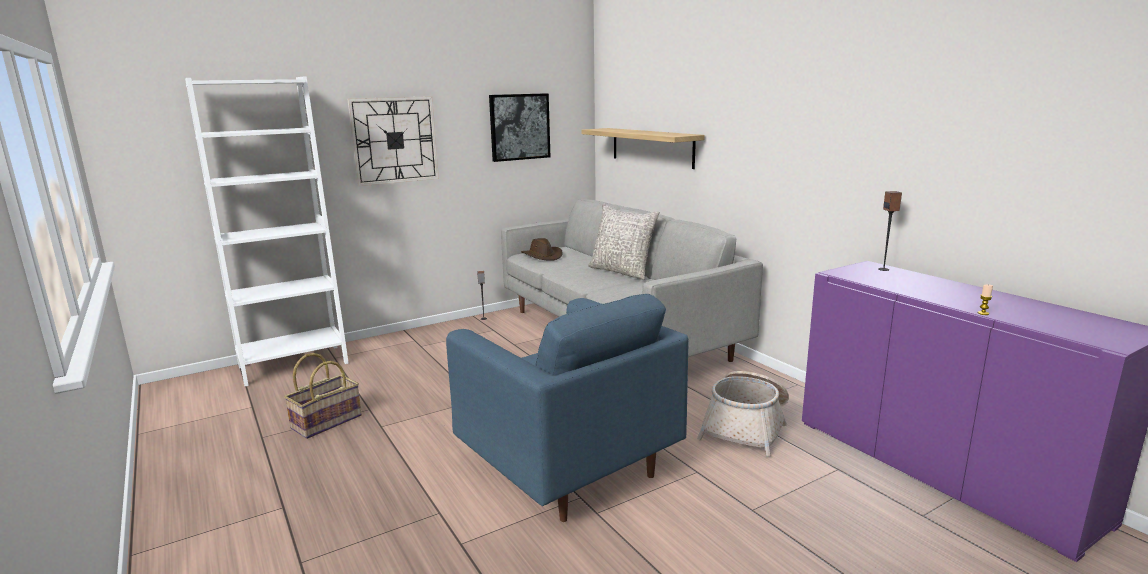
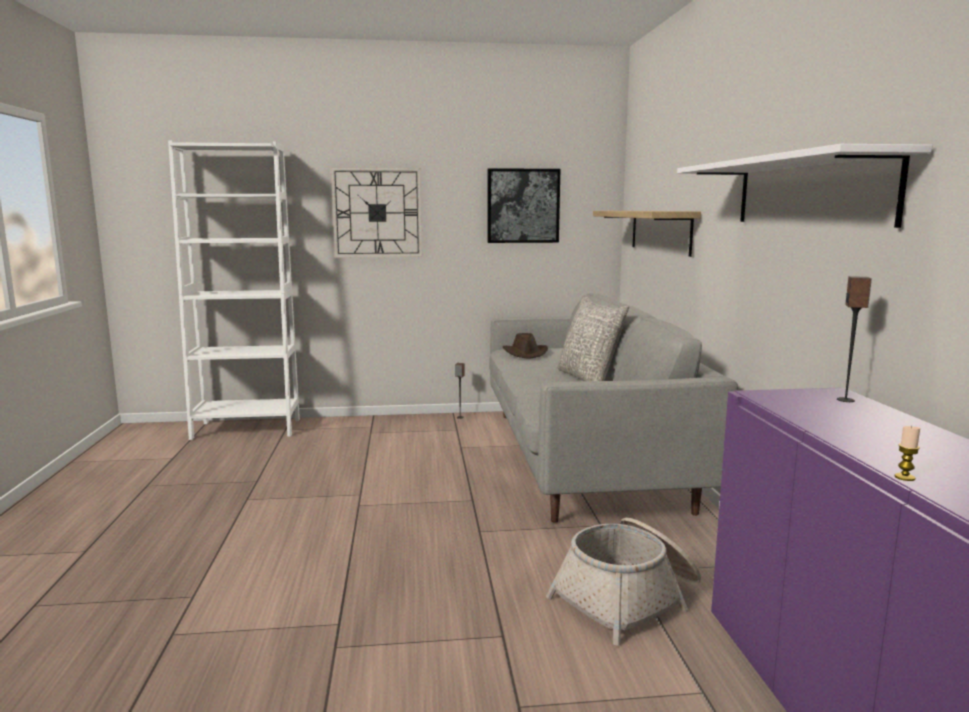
camera: 25 degrees right, 5 degrees down
basket [284,353,362,439] -> none
blue armchair [446,294,689,522] -> none
none -> white shelf [677,144,932,228]

